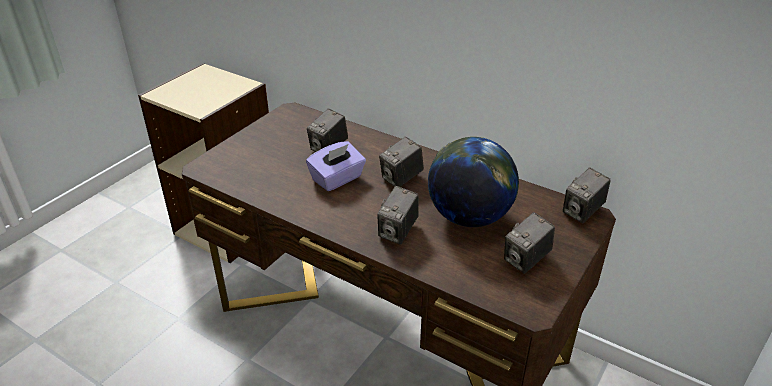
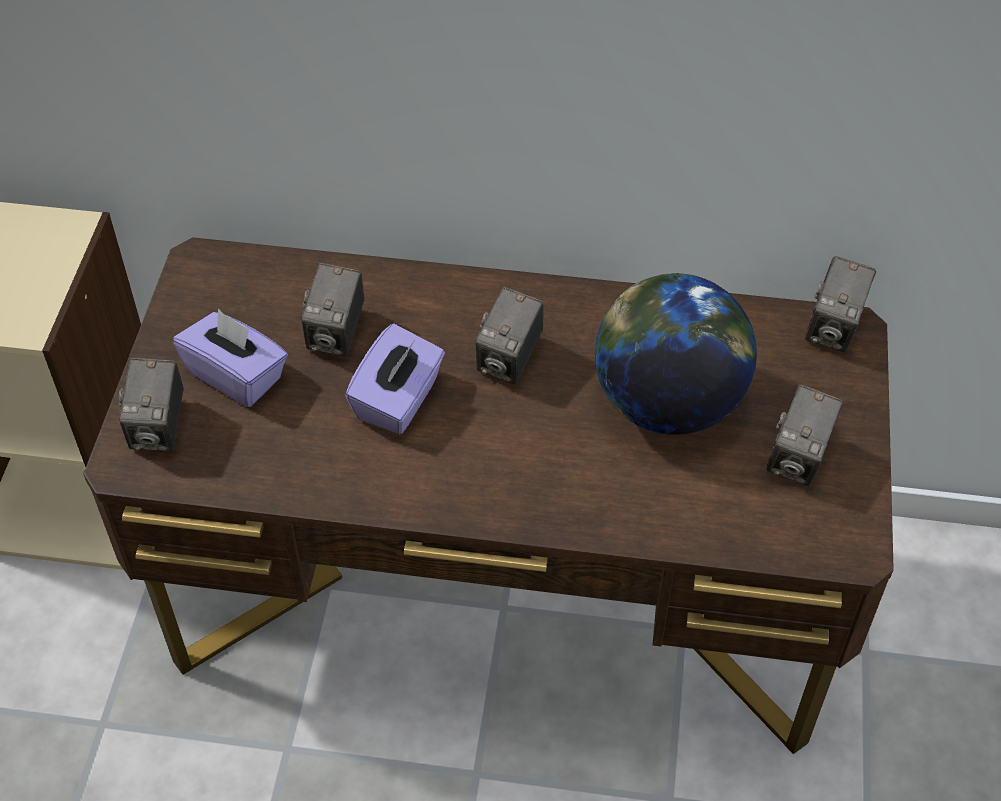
camera: 25 degrees left, 15 degrees up
camera [377,186,419,244] -> camera moved to [119,358,184,451]
none -> purple tissue box [173,309,288,407]

